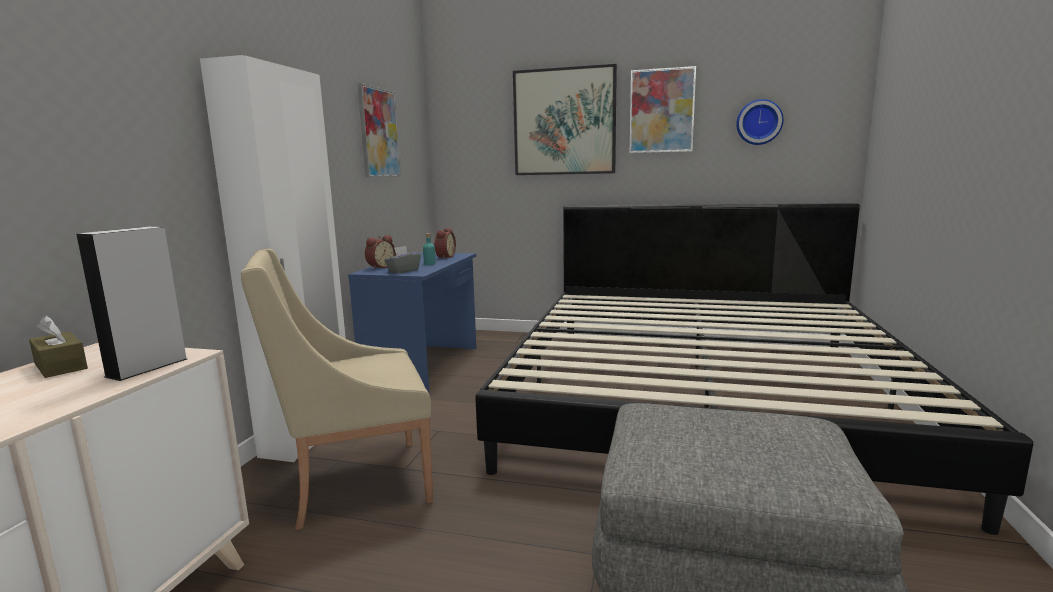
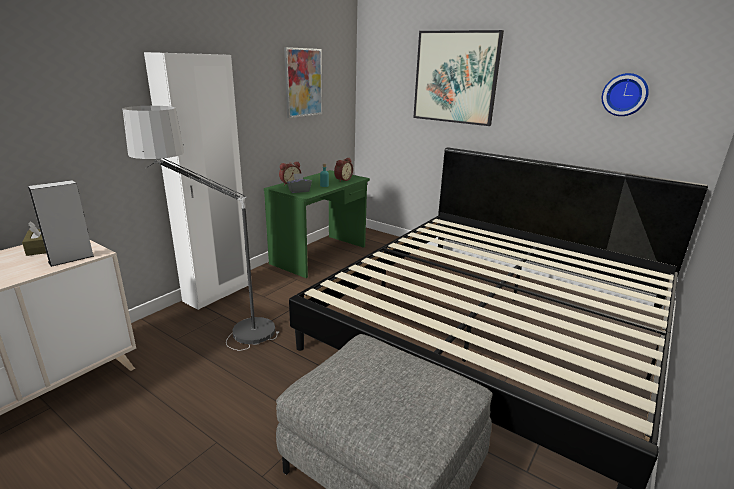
camera: 20 degrees right, 10 degrees up
beige armchair [241,249,433,530] -> floor lamp [122,106,279,351]
blue desk [348,252,476,393] -> green desk [264,170,370,278]
picture [629,66,696,153] -> none

